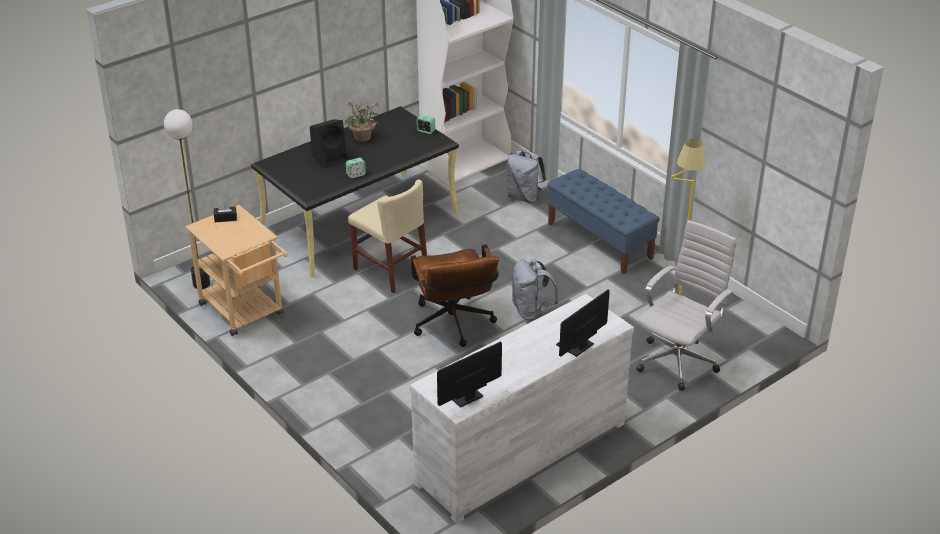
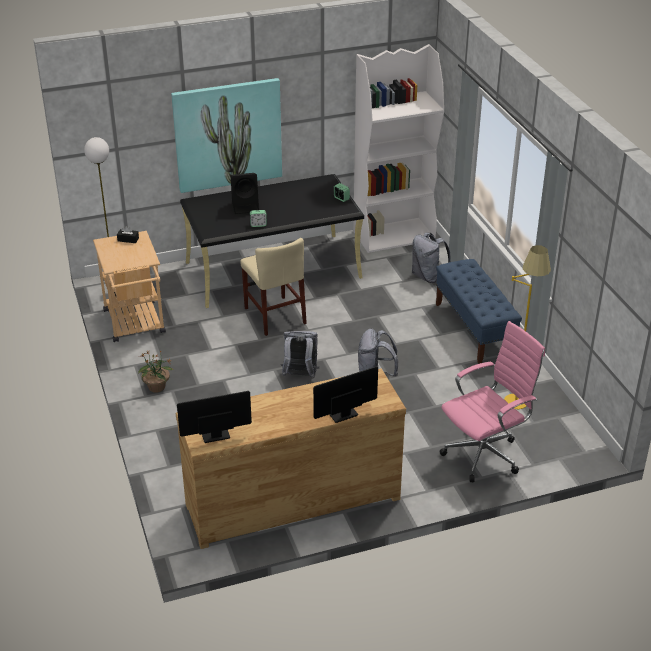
camera: 20 degrees right, 0 degrees up
potted plant [345,98,379,142] -> potted plant moved to [138,351,174,393]
white dresser [410,294,634,524] -> brown dresser [176,368,406,549]
brown office chair [411,244,499,347] -> grey backpack [281,331,319,378]
white office chair [636,220,737,391] -> pink office chair [439,321,545,482]
none -> picture [171,78,282,193]

